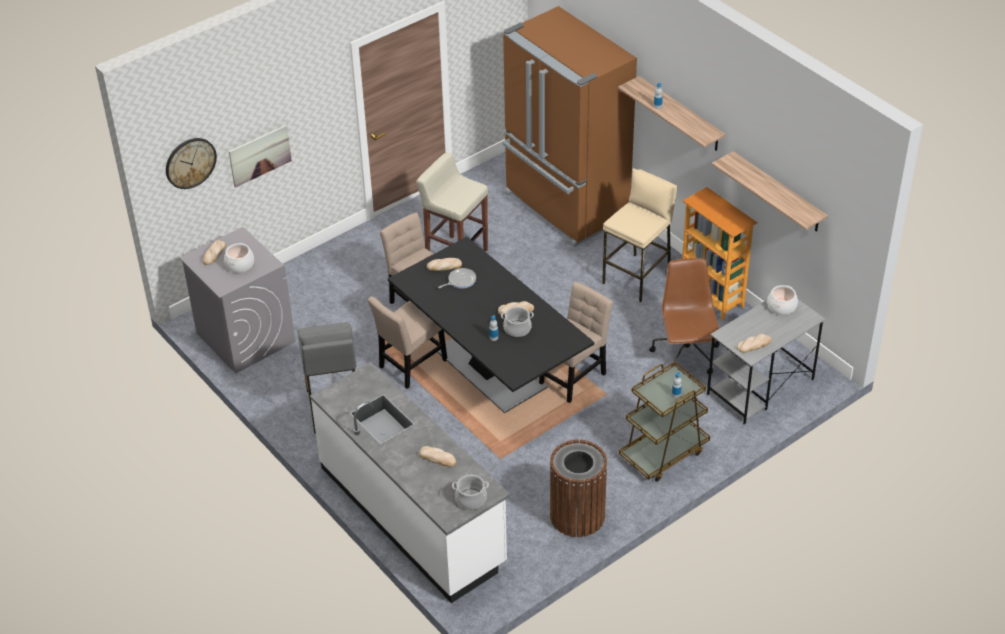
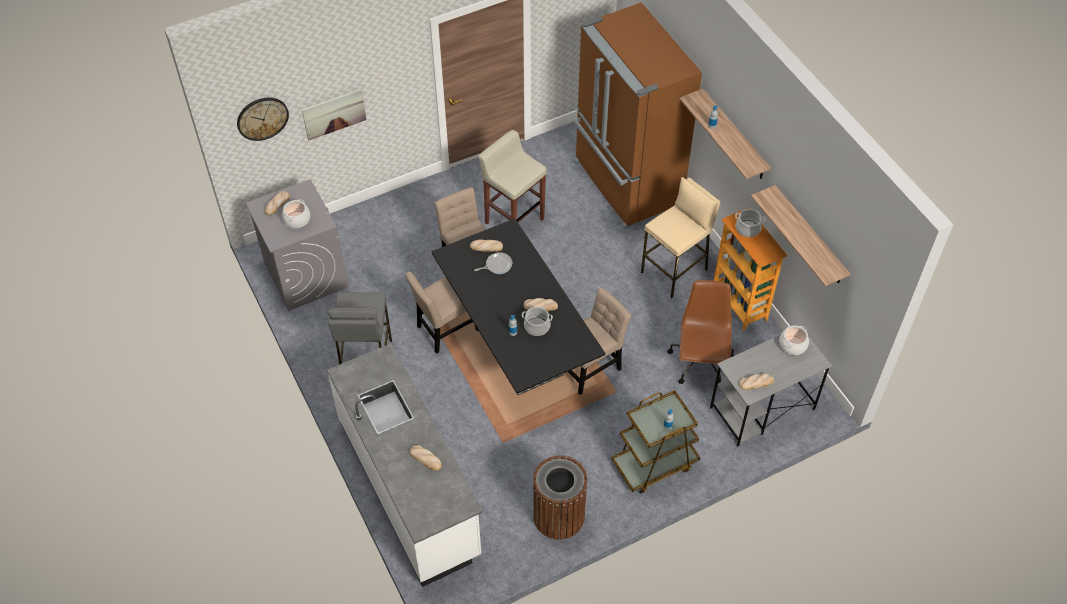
camera: 10 degrees right, 10 degrees up
cooking pot [452,475,489,509] -> cooking pot moved to [735,209,766,237]

